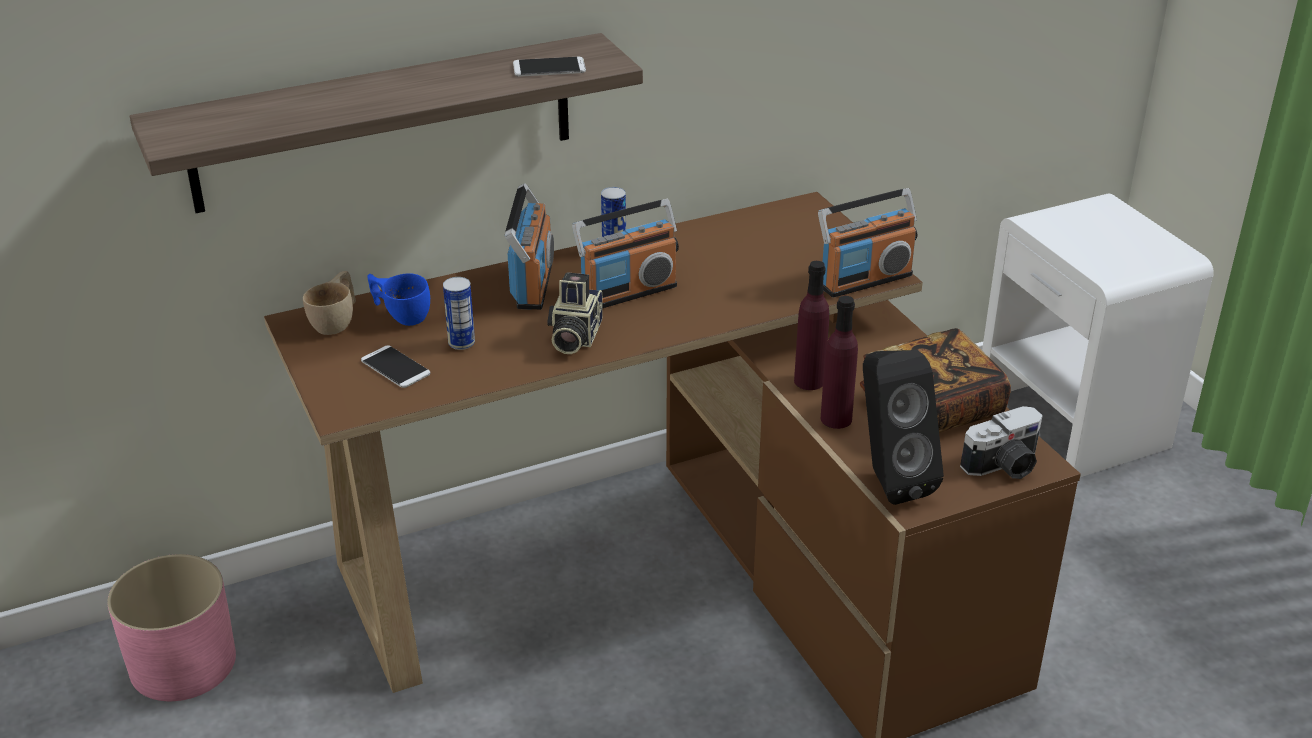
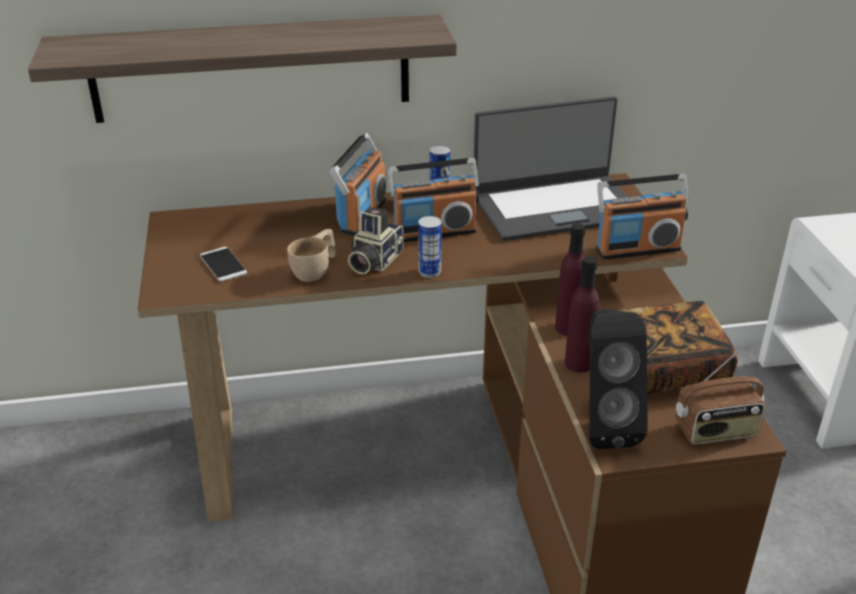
camera: 15 degrees right, 0 degrees up
pink planter [107,554,236,701] -> none
beige cup [303,271,356,335] -> beige cup moved to [287,229,337,282]
blue cup [368,273,430,326] -> none
can [443,277,475,350] -> can moved to [418,216,442,278]
phone [513,57,586,77] -> none
camera [960,406,1043,479] -> radio [675,351,766,445]
none -> laptop [473,96,628,241]

